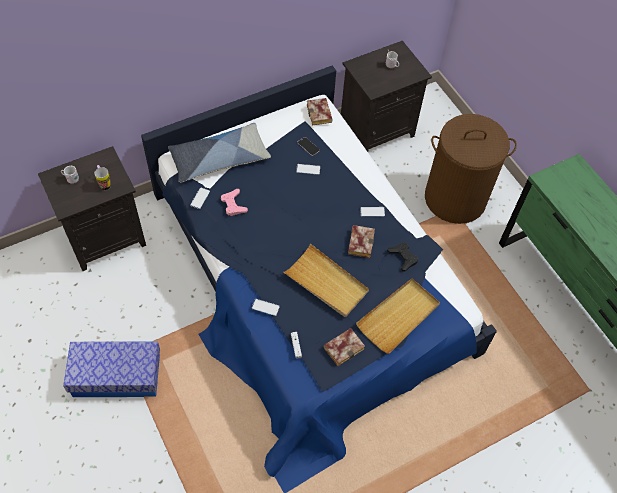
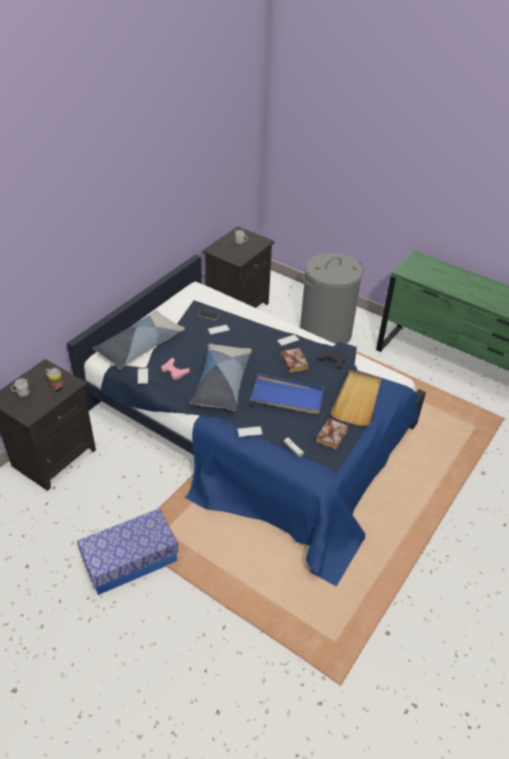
camera: 25 degrees left, 15 degrees down
beige tray [283,244,369,317] -> blue tray [249,374,324,414]
book [307,98,332,125] -> none
brown laundry basket [425,114,517,224] -> grey laundry basket [300,253,365,344]
none -> pillow [189,344,252,411]

